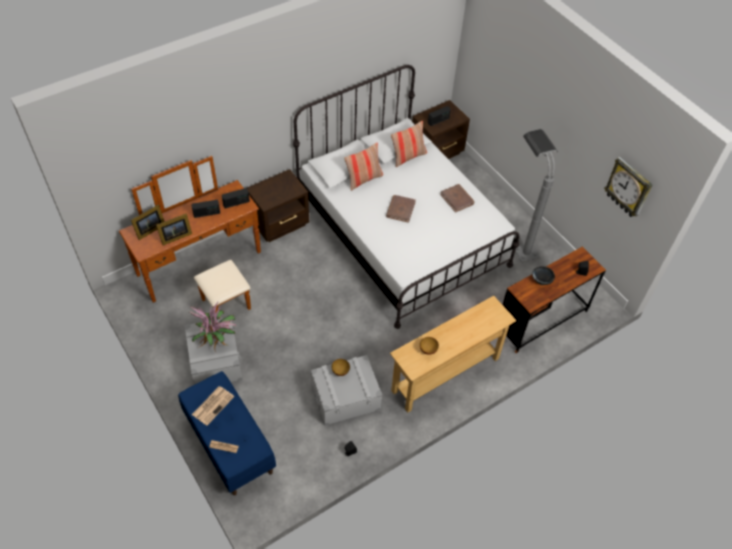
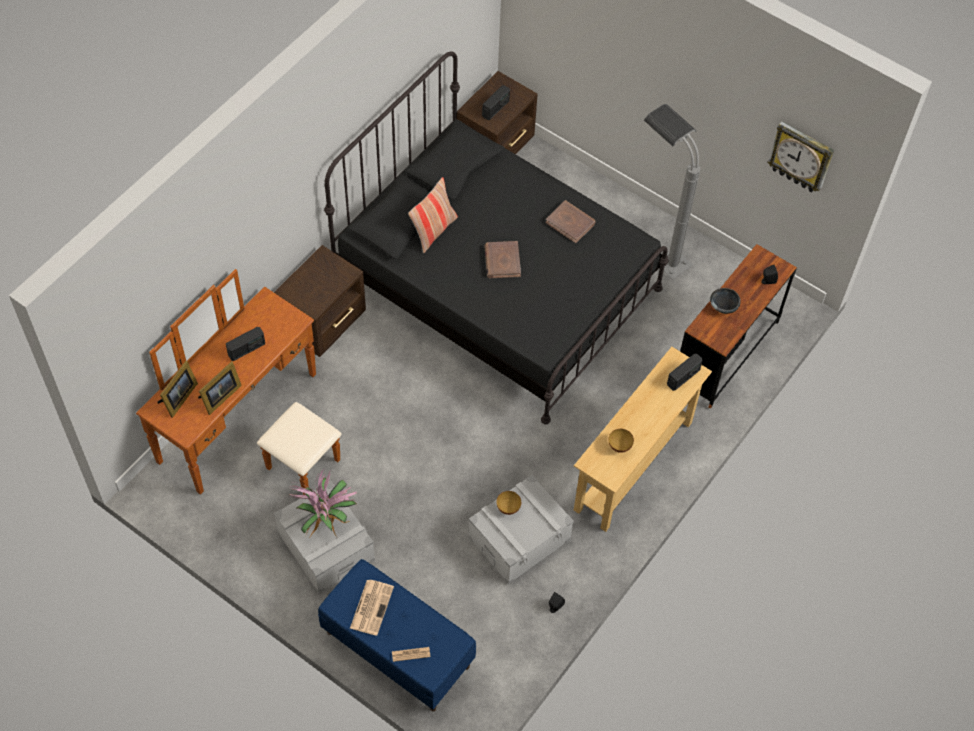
camera: 20 degrees left, 5 degrees up
radio [222,188,250,208] -> radio moved to [667,353,703,391]
white bed [293,65,519,329] -> black bed [324,52,669,424]
pillow [391,121,427,167] -> none

